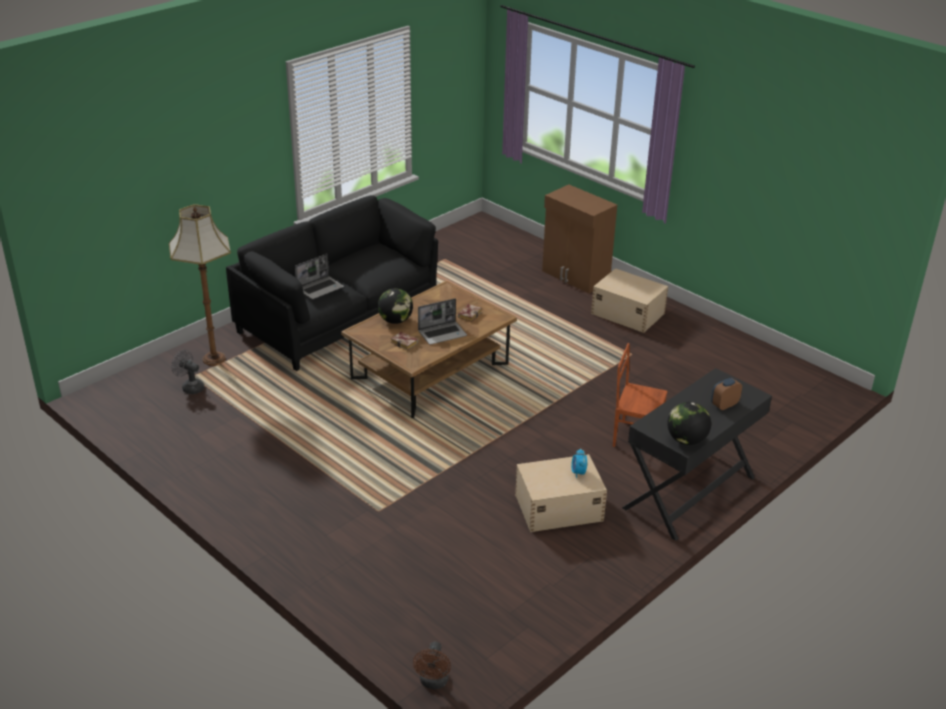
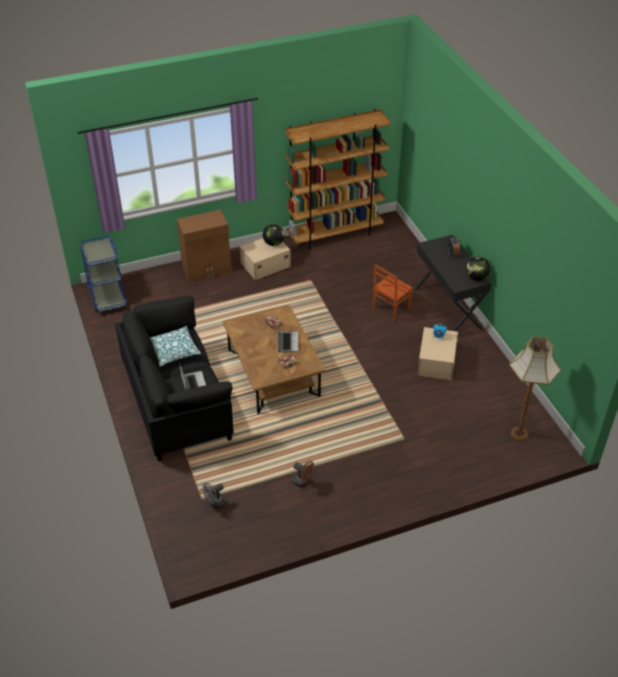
camera: 65 degrees left, 10 degrees up
floor lamp [169,204,231,366] -> floor lamp moved to [509,336,561,441]
globe [378,288,413,324] -> globe moved to [263,224,284,246]
brown fan [413,642,451,689] -> brown fan moved to [292,461,314,487]
none -> blue cart [80,235,127,313]
none -> pillow [150,326,201,366]
none -> brown bookcase [285,109,391,250]

